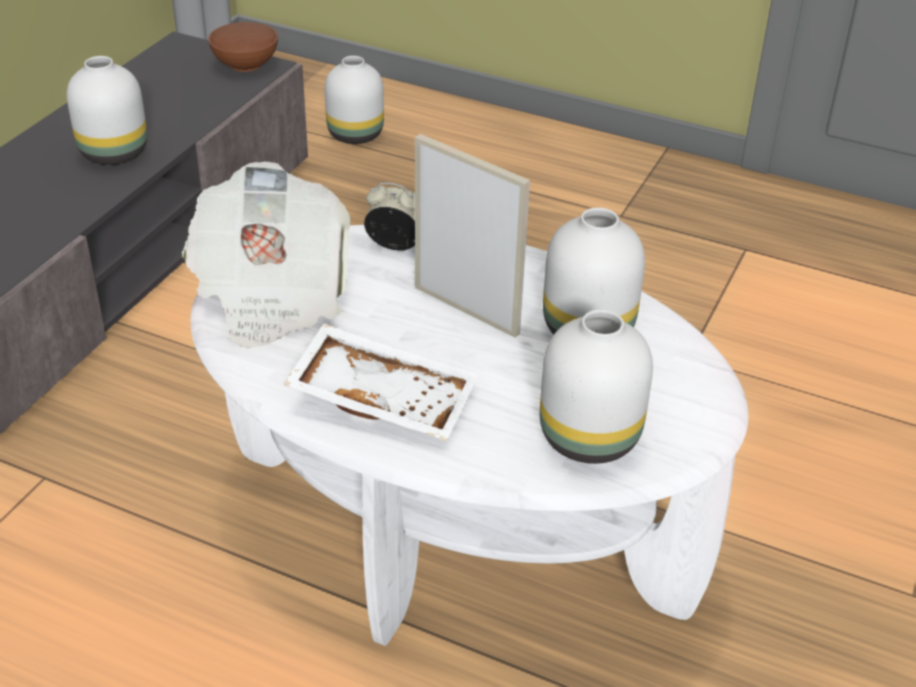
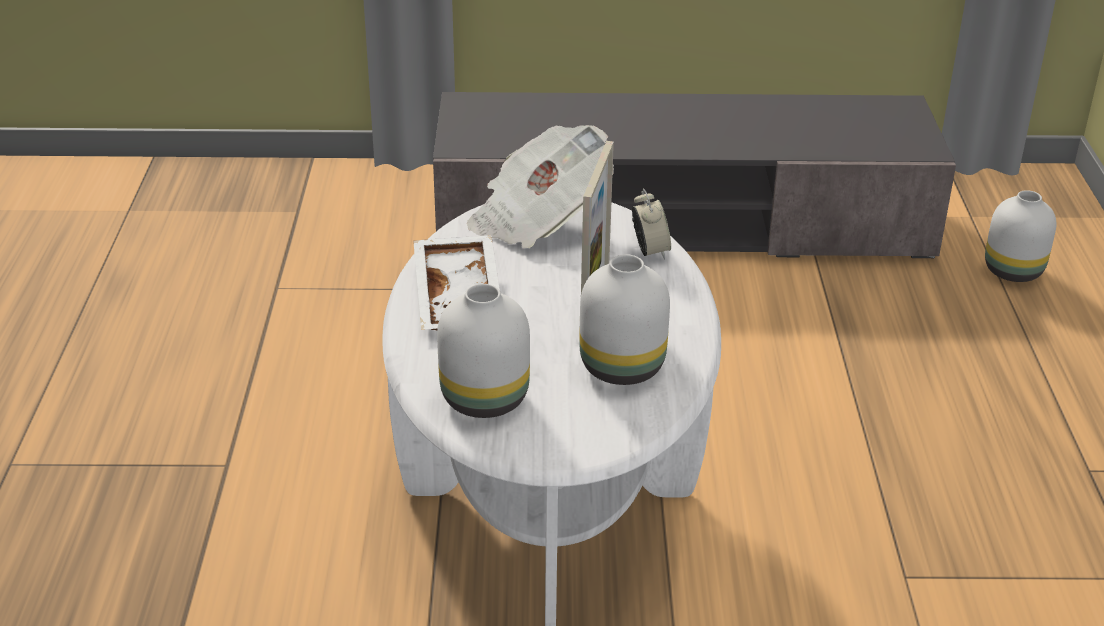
camera: 65 degrees right, 5 degrees down
white vase [67,56,147,165] -> none
brown bowl [208,22,278,72] -> none

